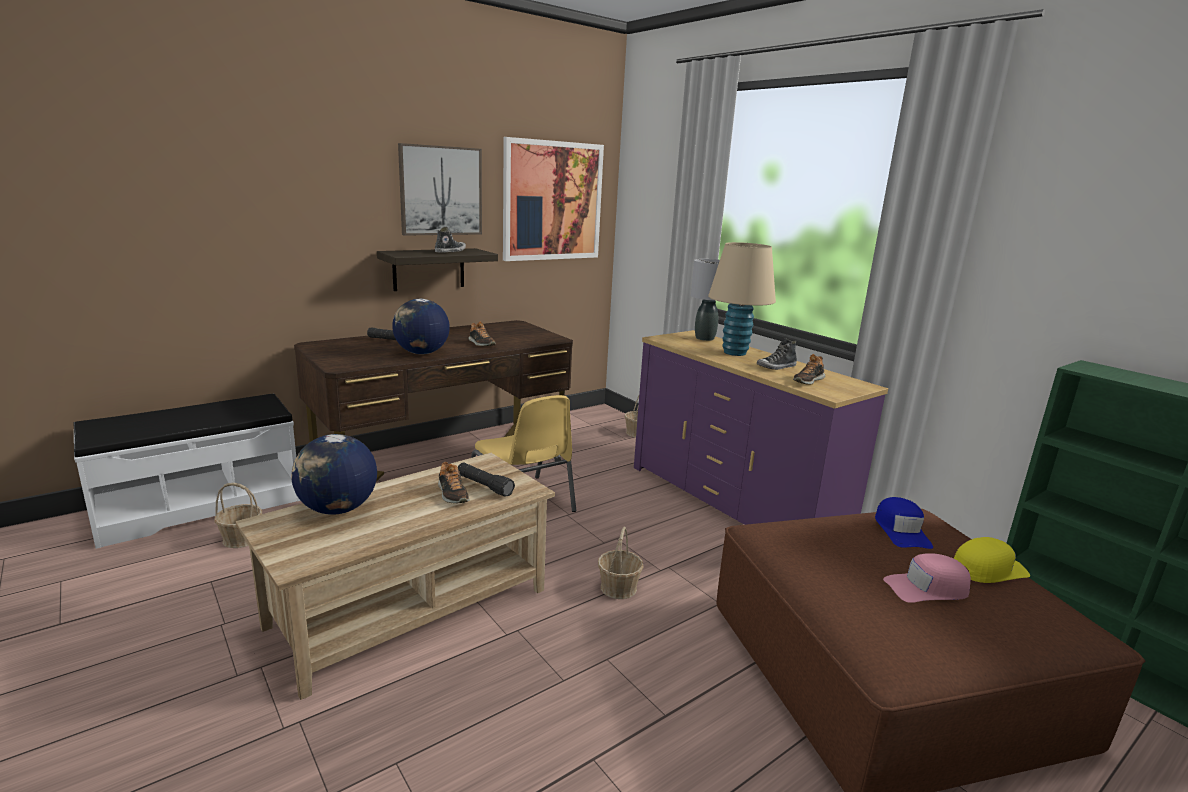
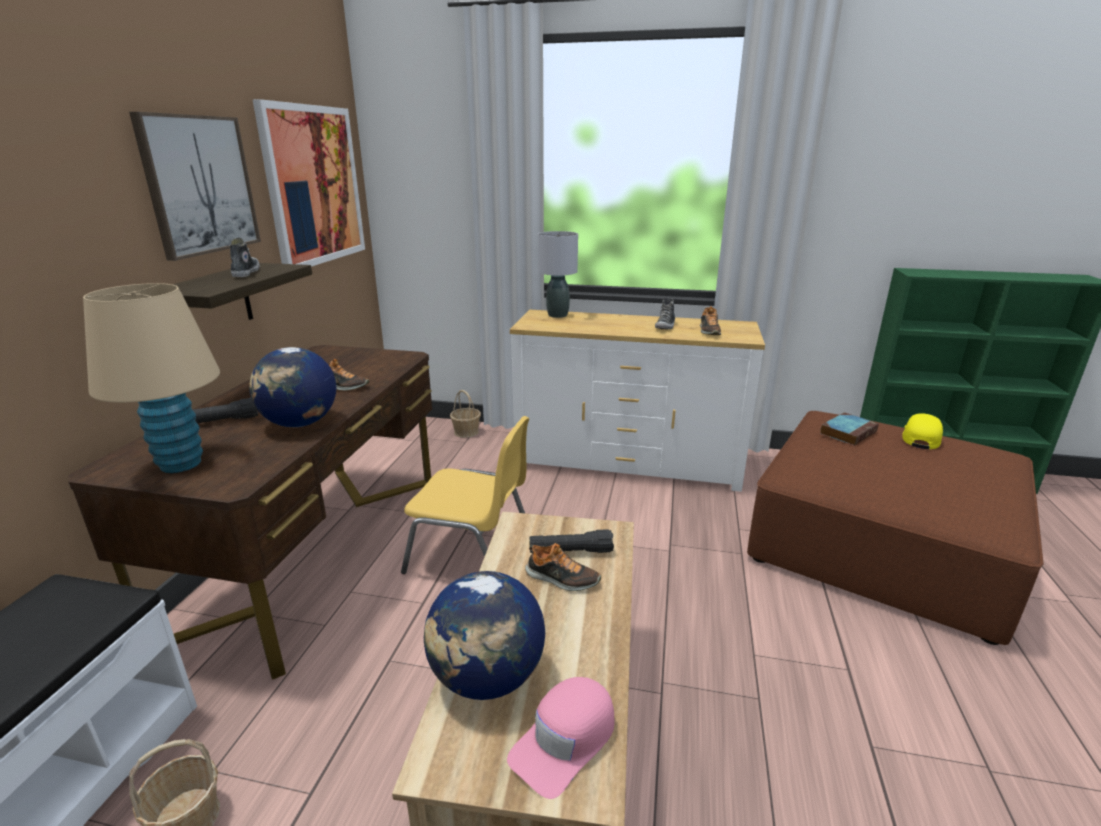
camera: 40 degrees left, 5 degrees up
basket [598,526,643,599] -> none
purple dresser [634,330,888,525] -> white dresser [510,310,765,492]
beige table lamp [708,242,776,356] -> beige table lamp moved to [83,283,220,473]
blue cap [875,497,933,549] -> book [820,412,879,446]
pink cap [883,553,971,603] -> pink cap moved to [507,677,615,799]

